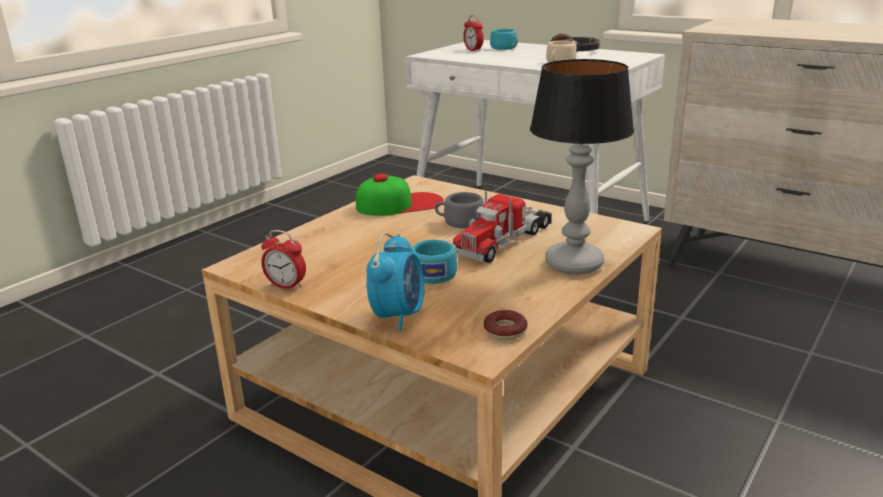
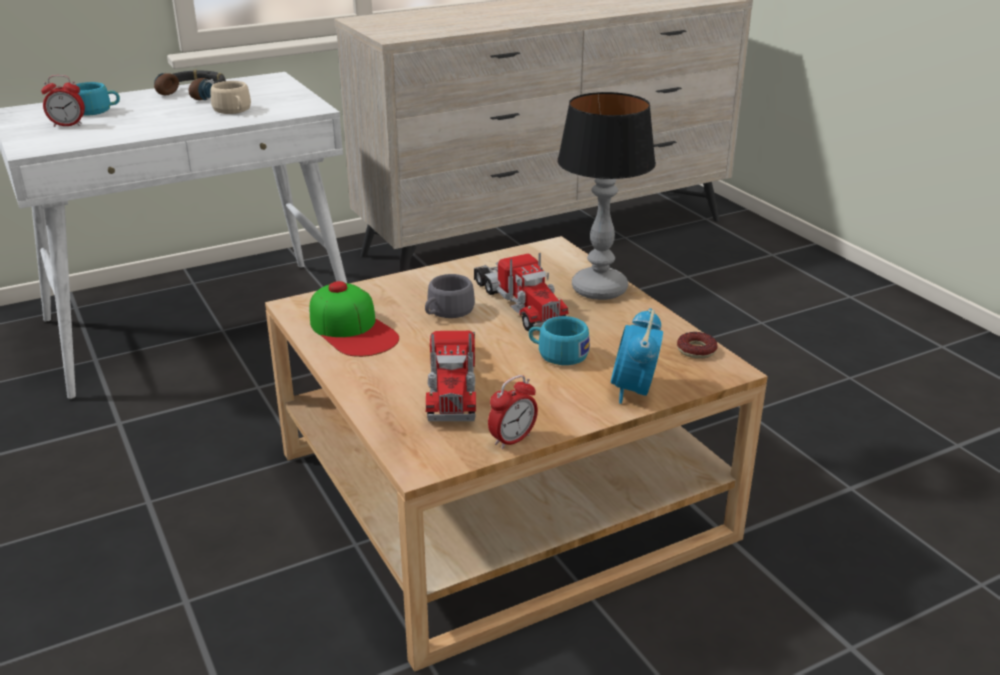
camera: 65 degrees left, 5 degrees up
cap [356,173,444,216] -> cap turned 135 degrees clockwise [310,281,399,357]
alarm clock [366,233,425,332] -> alarm clock turned 120 degrees counterclockwise [611,308,663,404]
none -> toy truck [426,331,476,421]

